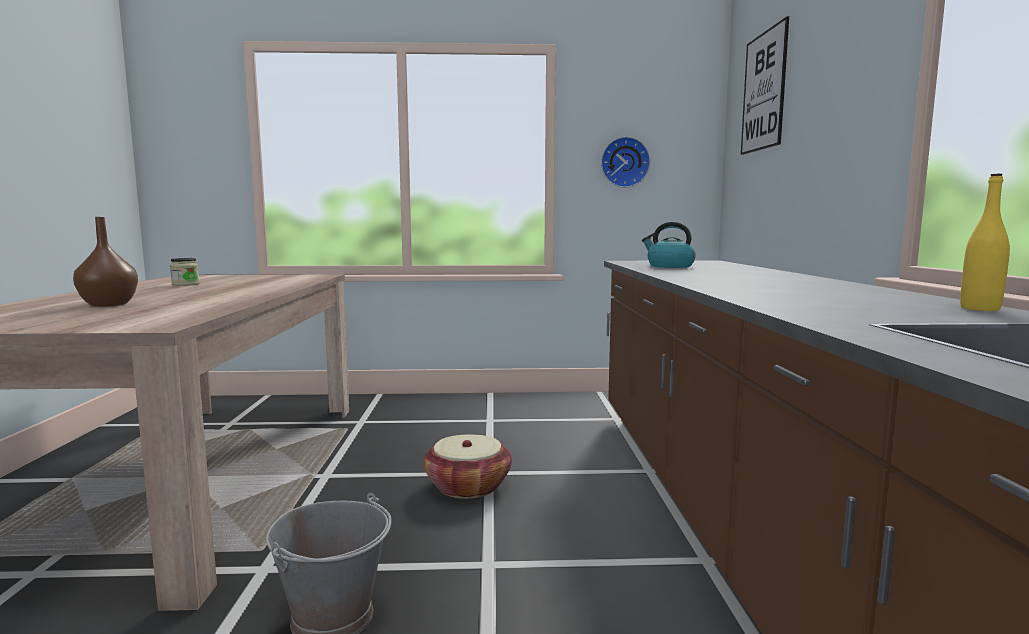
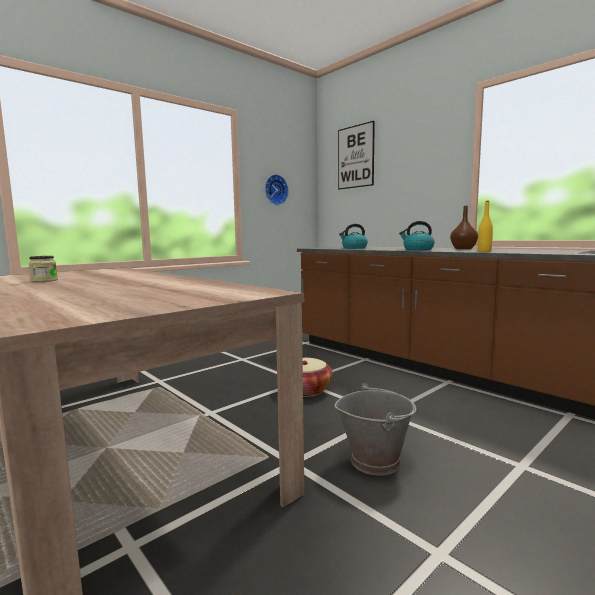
camera: 40 degrees left, 0 degrees up
brown vase [73,217,138,307] -> brown vase moved to [450,206,478,249]
yellow bottle [960,174,1010,311] -> yellow bottle moved to [478,201,493,252]
none -> kettle [399,221,434,250]

